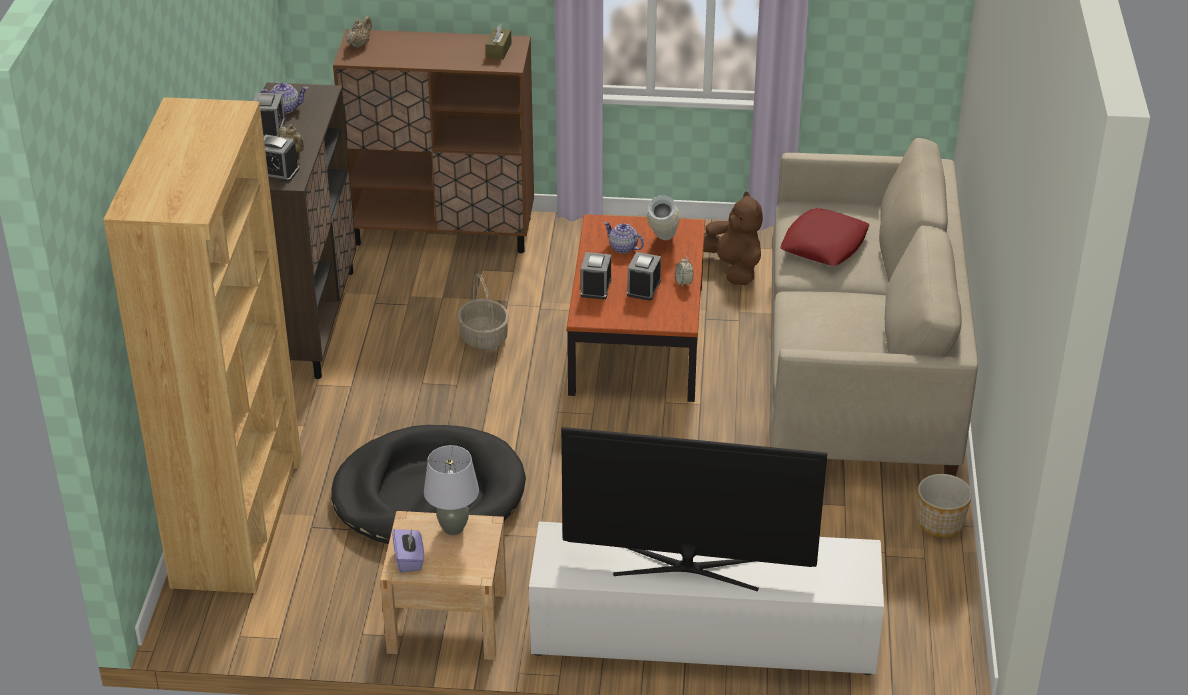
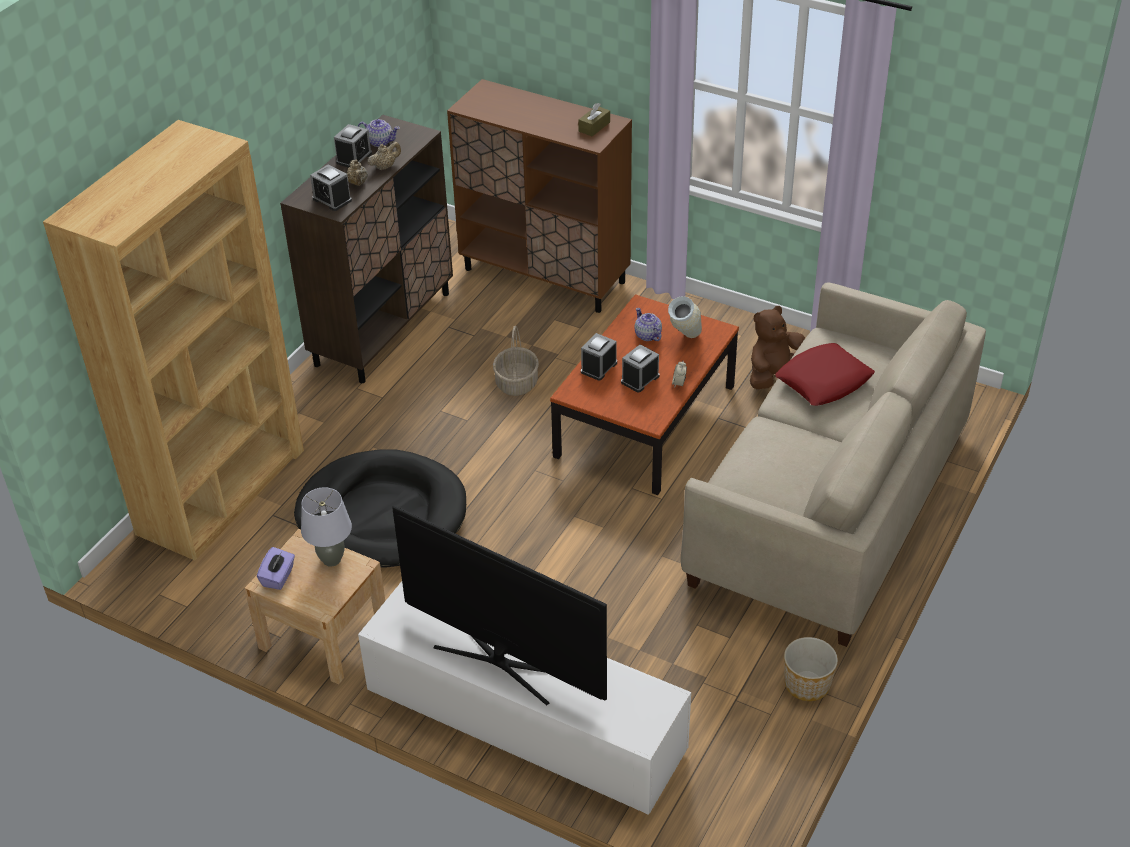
camera: 25 degrees right, 5 degrees up
beige teapot [347,16,372,48] -> beige teapot moved to [368,142,401,170]
brown plush toy [703,192,763,285] -> brown plush toy turned 120 degrees counterclockwise [750,306,805,389]

